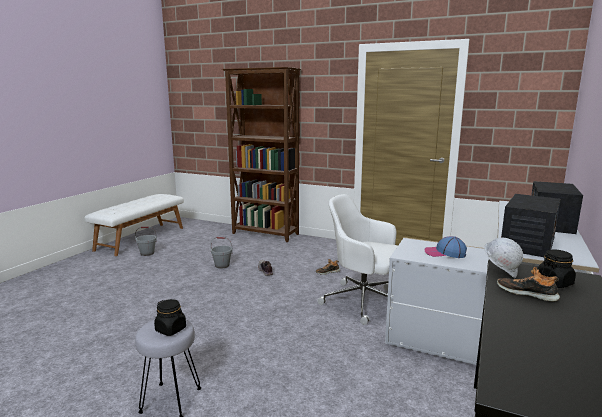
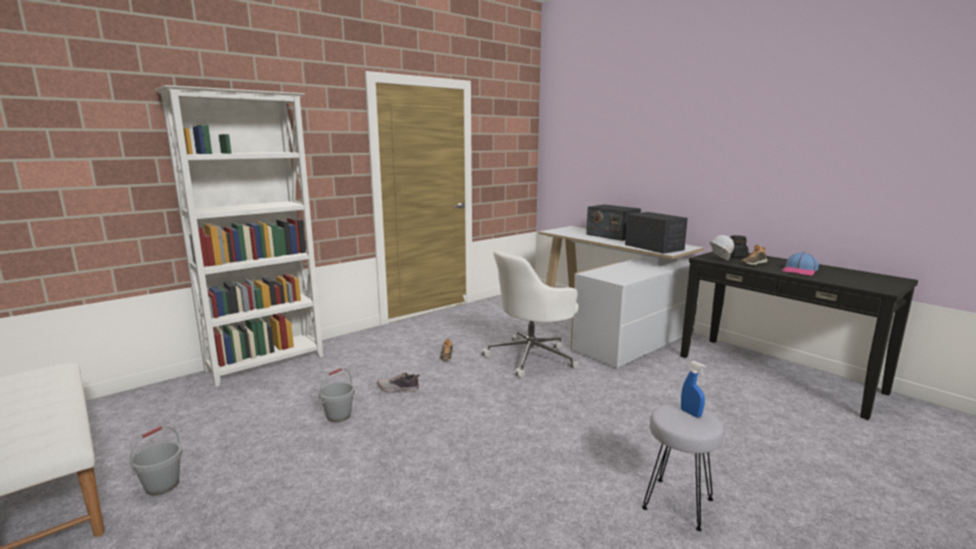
camera: 65 degrees left, 0 degrees up
black jar [154,299,186,336] -> blue spray bottle [681,361,706,417]
brown bookcase [222,67,301,242] -> white bookcase [155,85,323,387]
cap [425,236,467,258] -> cap moved to [782,252,819,276]

